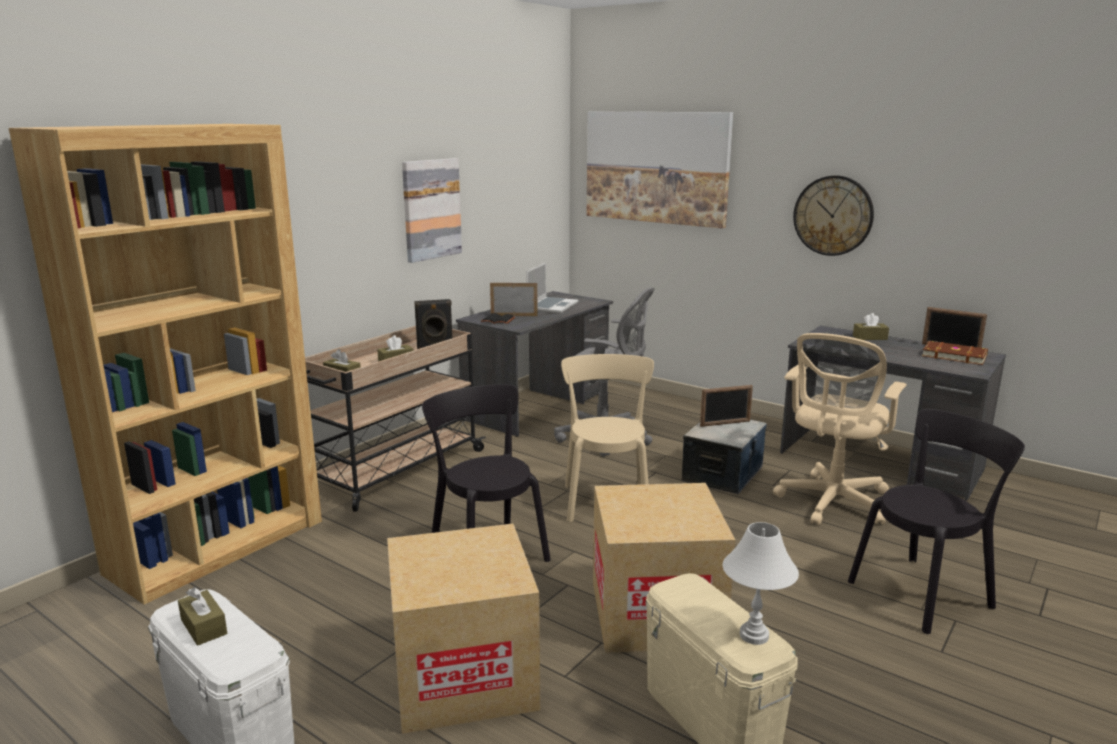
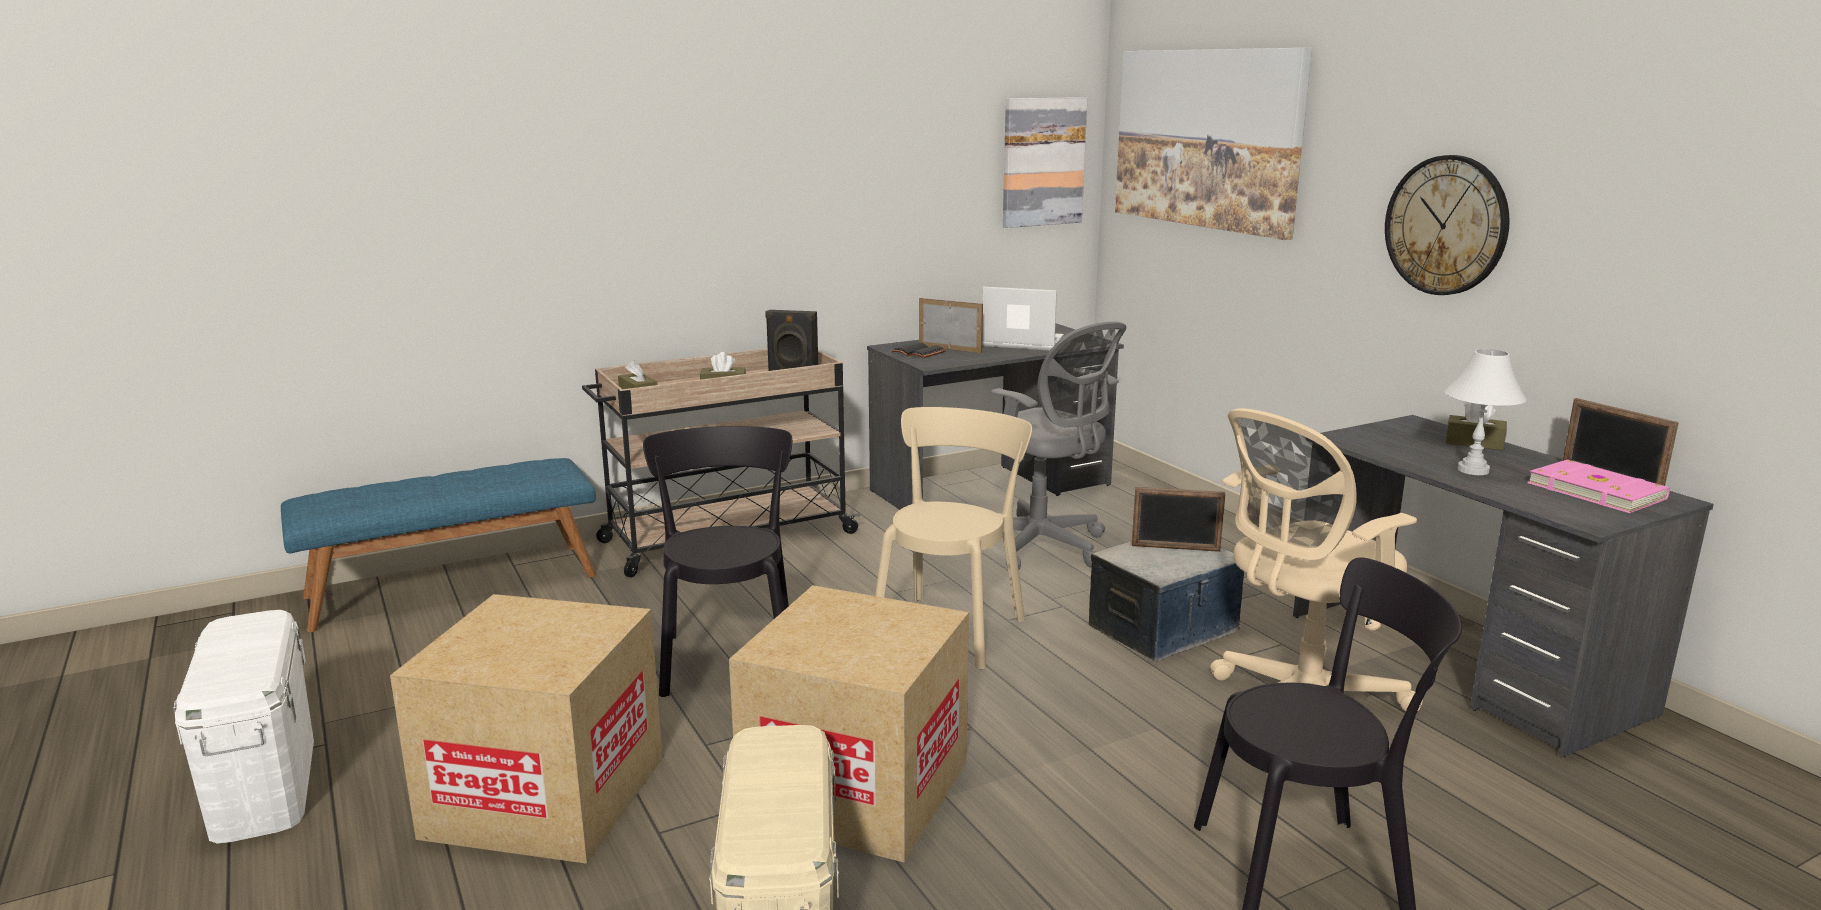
camera: 25 degrees right, 0 degrees up
brown bookcase [9,124,322,605] -> blue bench [281,458,596,632]
brown tissue box [178,587,227,646] -> none
picture [402,158,462,263] -> picture moved to [1003,97,1087,228]
laptop [526,263,579,314] -> laptop turned 120 degrees counterclockwise [982,287,1064,350]
white table lamp [722,522,799,645] -> white table lamp moved to [1445,349,1527,475]
brown book [922,341,988,365] -> pink book [1528,460,1670,513]

